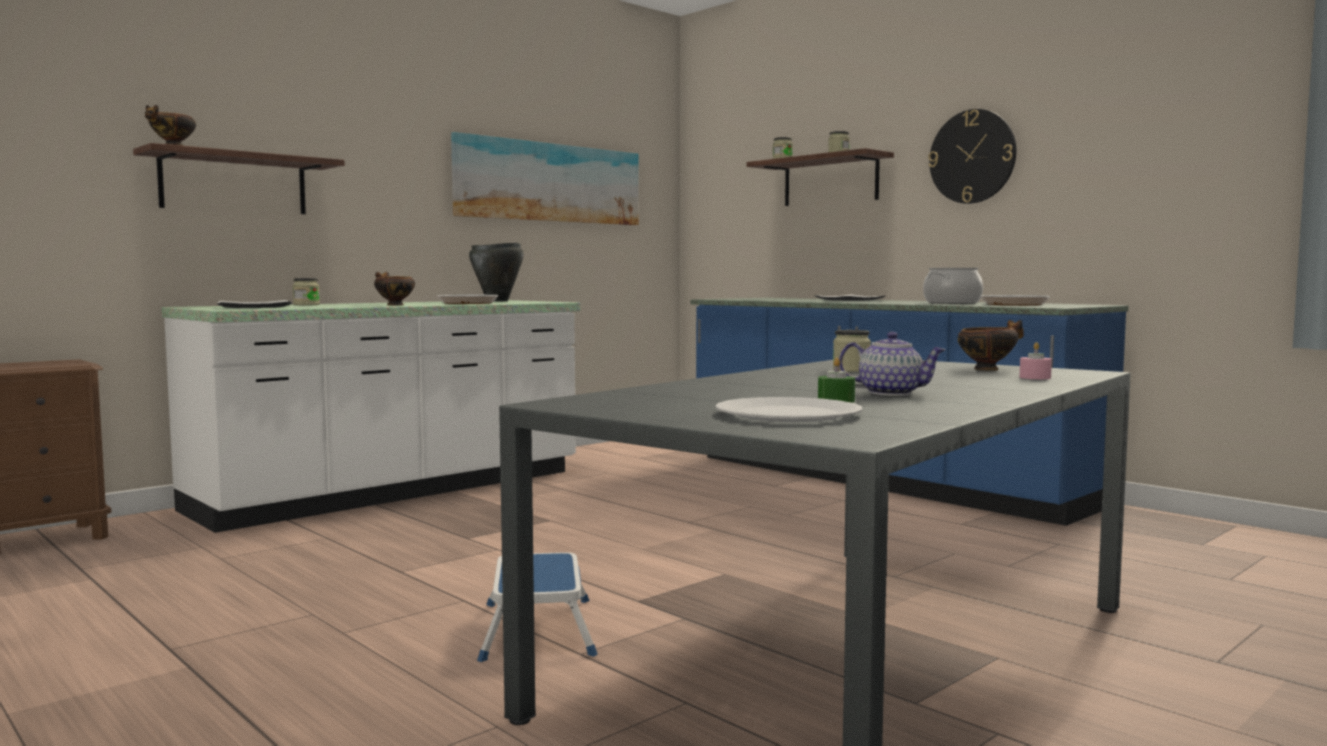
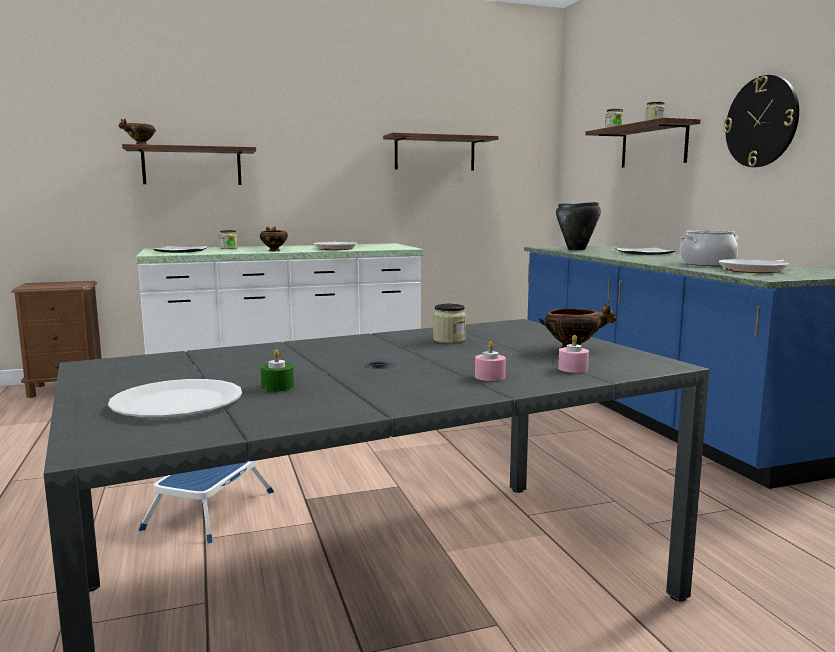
camera: 25 degrees right, 5 degrees up
picture [451,132,639,225] -> shelf [383,133,498,171]
black cooking pot [469,243,524,302] -> black cooking pot moved to [556,202,601,250]
teapot [839,332,946,396] -> none
none -> pink candle [475,341,506,381]

